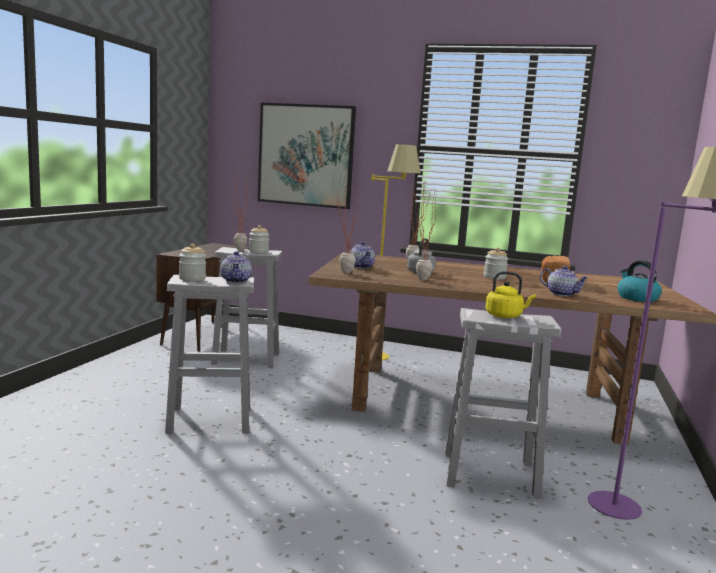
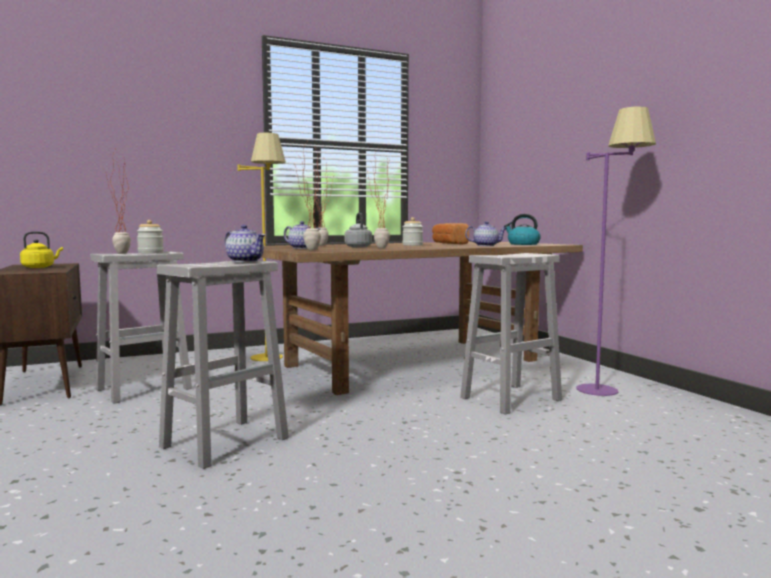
camera: 40 degrees left, 5 degrees down
jar [179,243,206,281] -> none
picture [258,103,356,209] -> none
yellow kettle [486,271,536,318] -> yellow kettle moved to [20,231,63,268]

